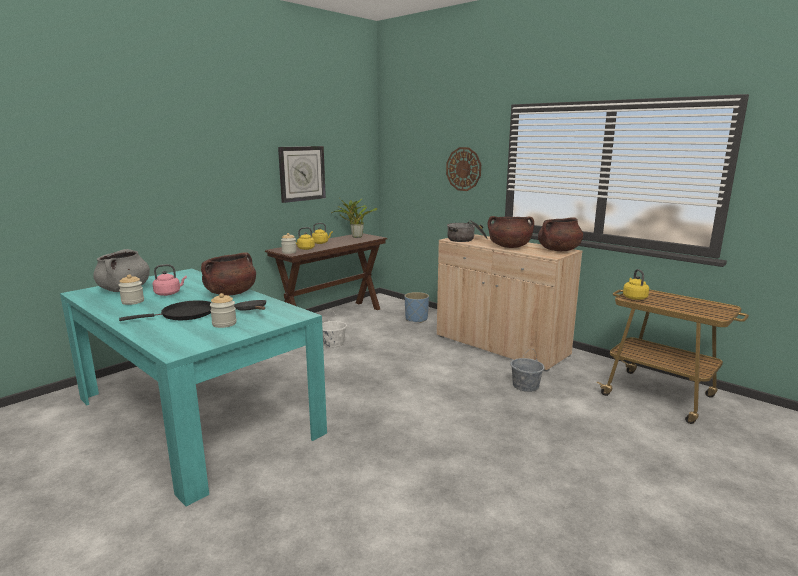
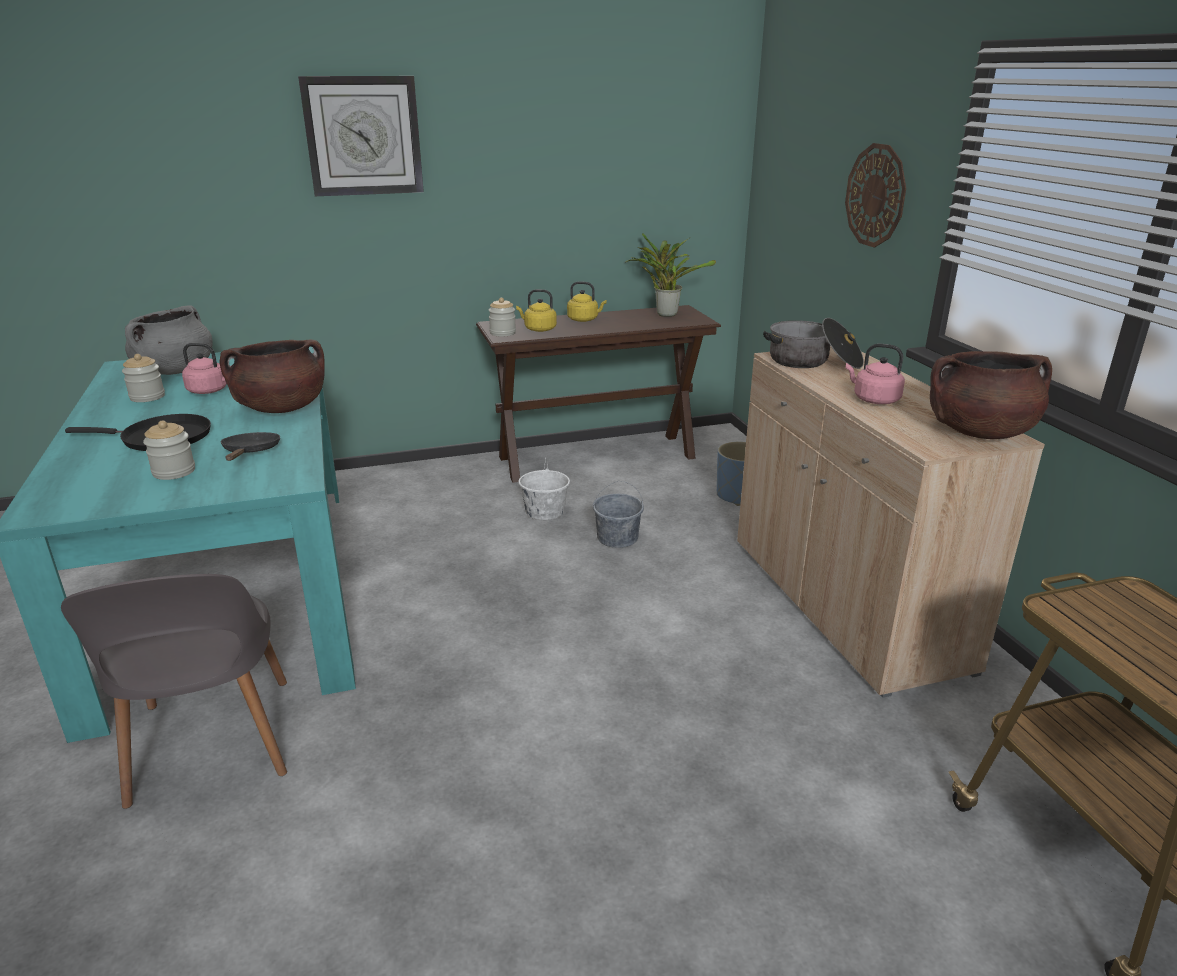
camera: 30 degrees right, 10 degrees up
wall clock [278,146,326,203] -> wall clock moved to [298,76,424,196]
brown cooking pot [488,216,534,248] -> pink kettle [846,344,905,404]
grey bucket [510,349,544,392] -> grey bucket moved to [593,481,644,548]
yellow kettle [623,269,649,300] -> none
none -> grey chair [61,574,287,809]

